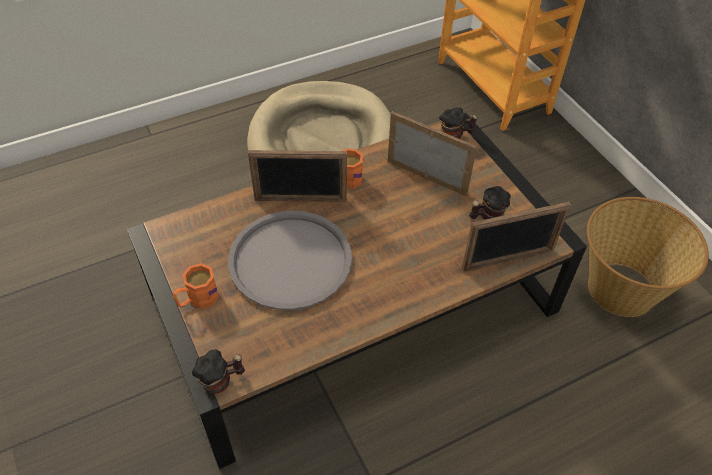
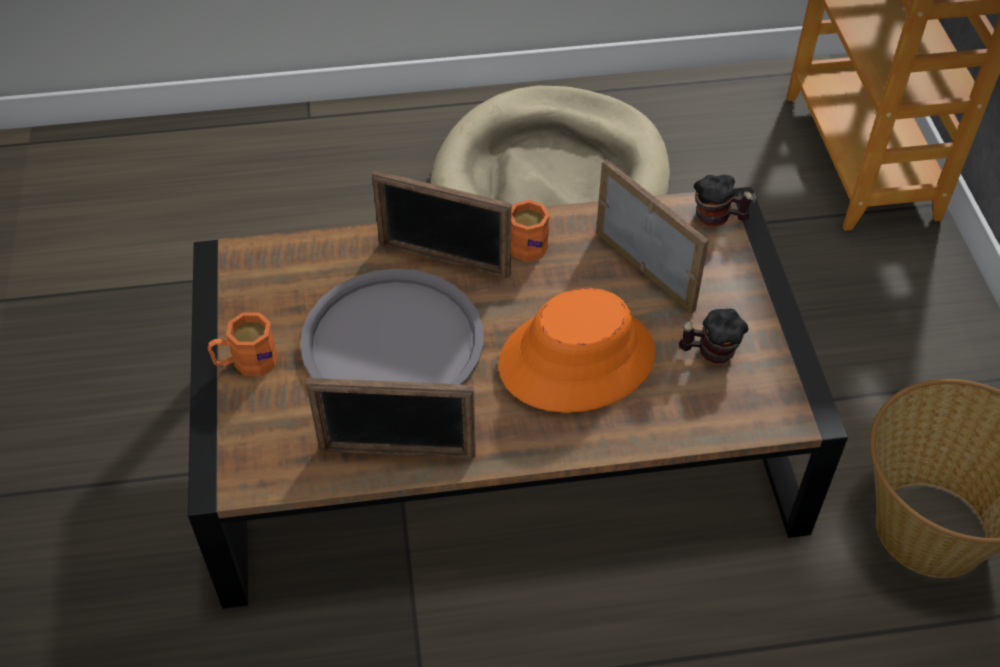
camera: 20 degrees right, 0 degrees up
mug [192,349,245,394] -> none
picture frame [462,202,571,272] -> picture frame moved to [306,378,476,458]
none -> orange hat [498,288,655,413]

